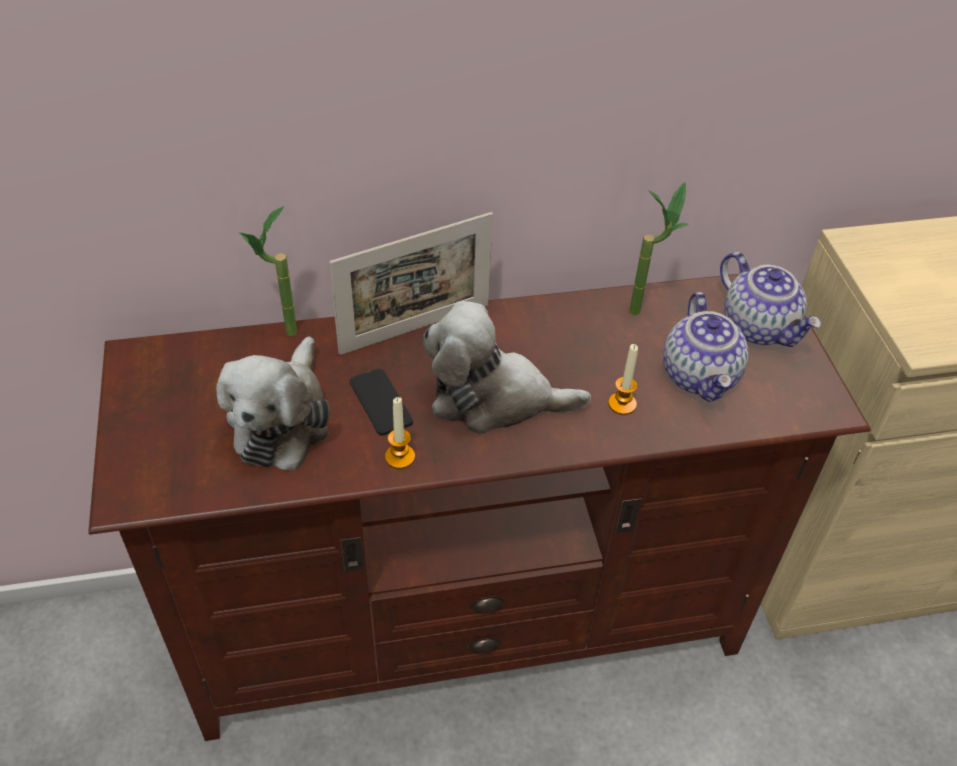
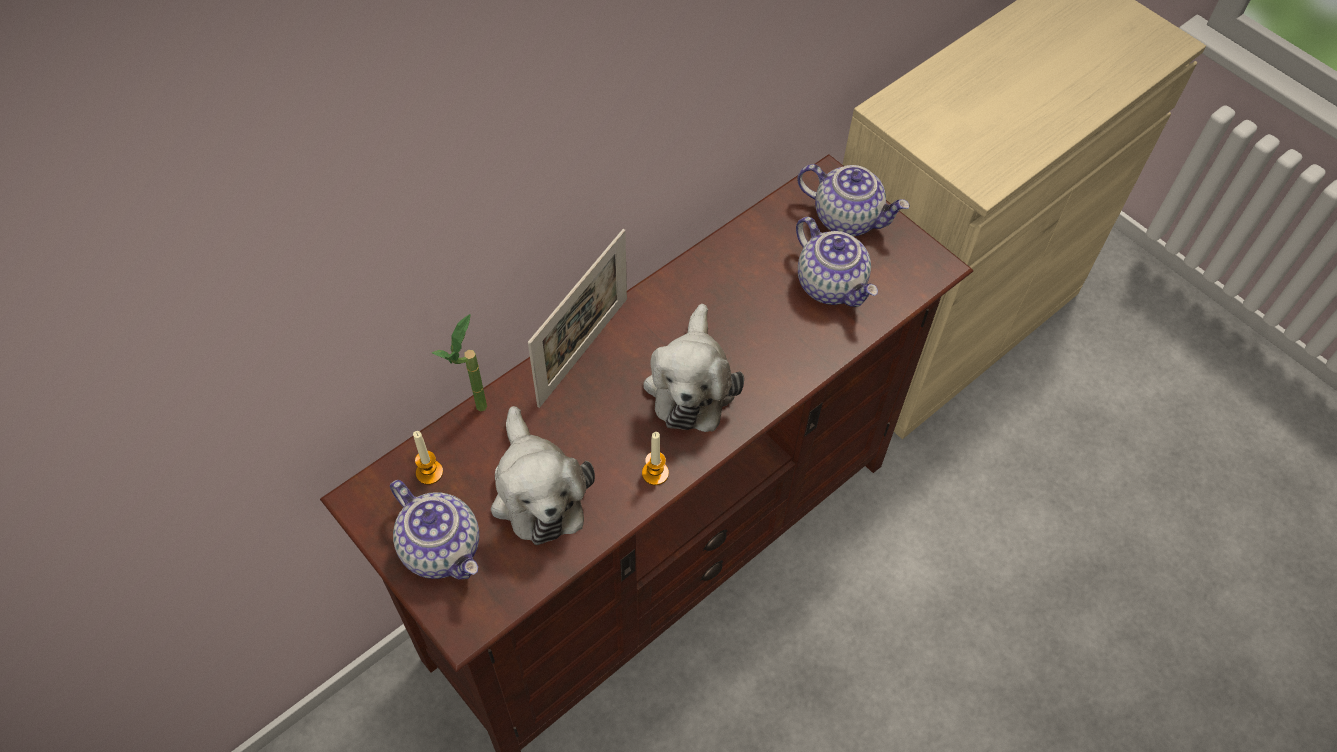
camera: 30 degrees left, 10 degrees up
phone [350,368,413,436] -> none
plush toy [423,301,591,434] -> plush toy turned 60 degrees counterclockwise [644,304,744,432]
candle [608,344,638,415] -> candle moved to [413,431,443,485]
potted plant [629,182,689,316] -> none
none -> teapot [390,480,479,579]

